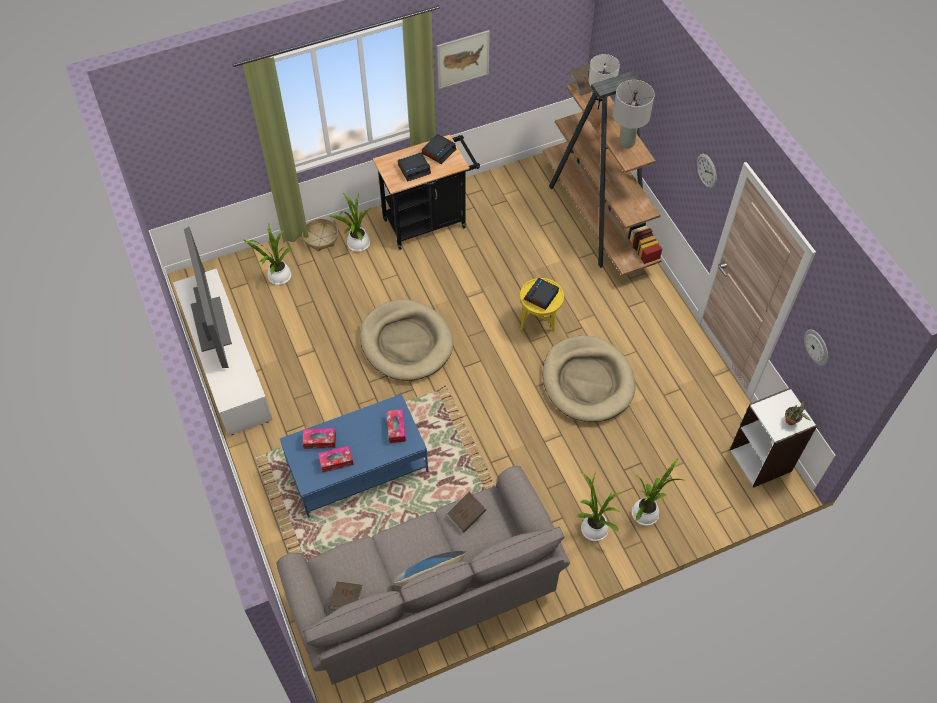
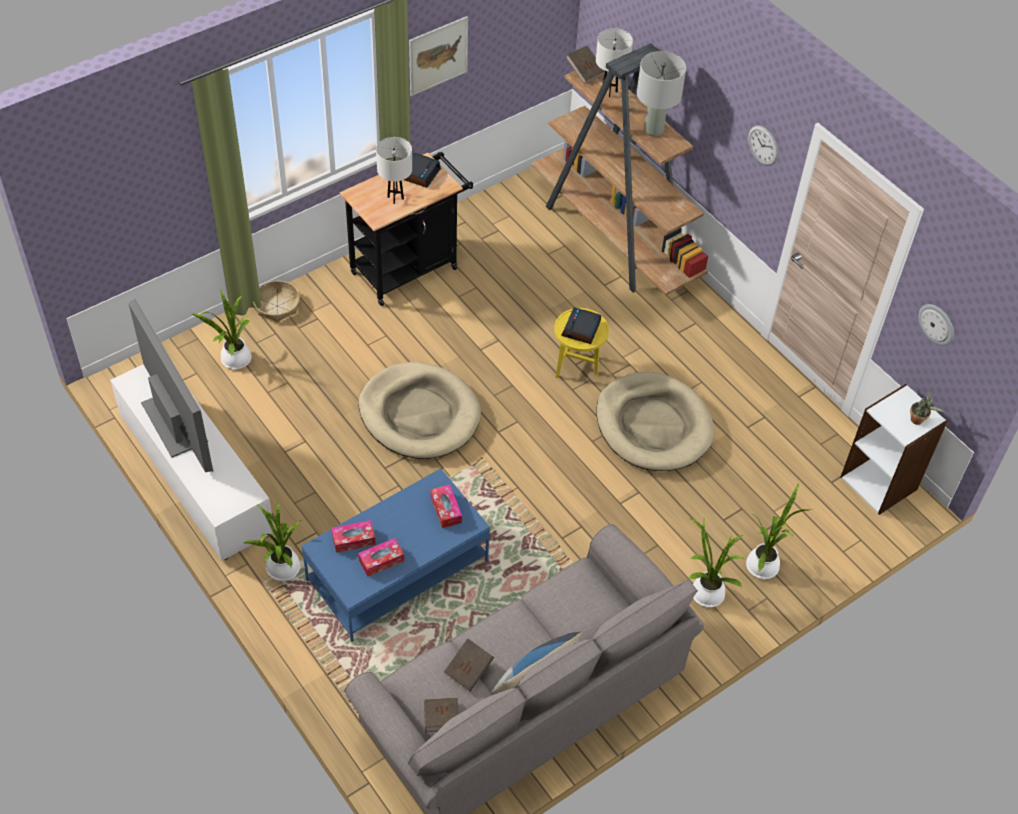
camera: 15 degrees left, 5 degrees down
potted plant [330,193,370,252] -> potted plant moved to [243,501,302,581]
alarm clock [398,153,431,181] -> white table lamp [376,137,412,204]
brown book [447,492,486,532] -> brown book moved to [444,638,494,692]

